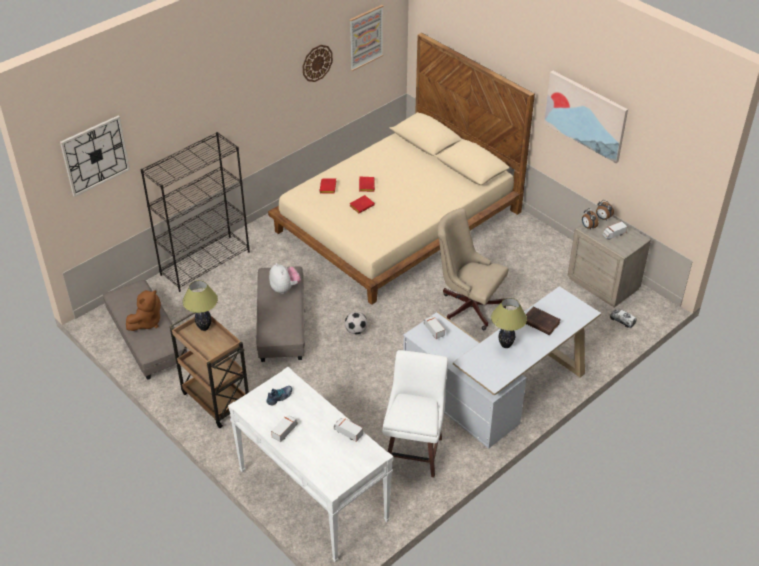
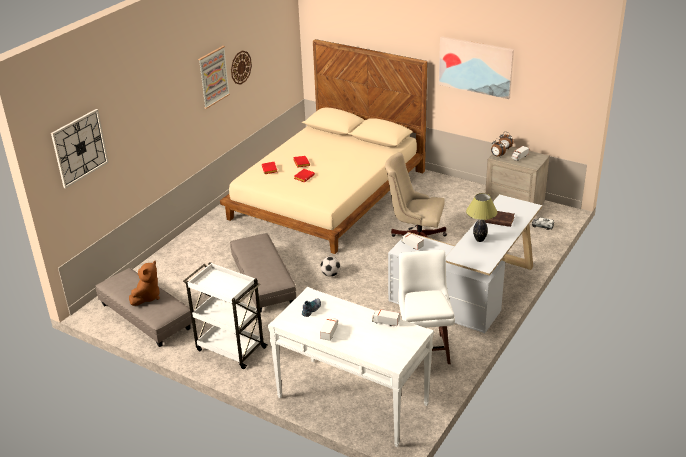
camera: 15 degrees left, 10 degrees down
black bookcase [141,132,250,292] -> none
brown cart [169,312,249,428] -> white cart [183,262,268,369]
table lamp [182,280,218,331] -> none
plush toy [269,263,301,294] -> none
picture [350,5,383,71] -> picture moved to [198,46,230,109]

